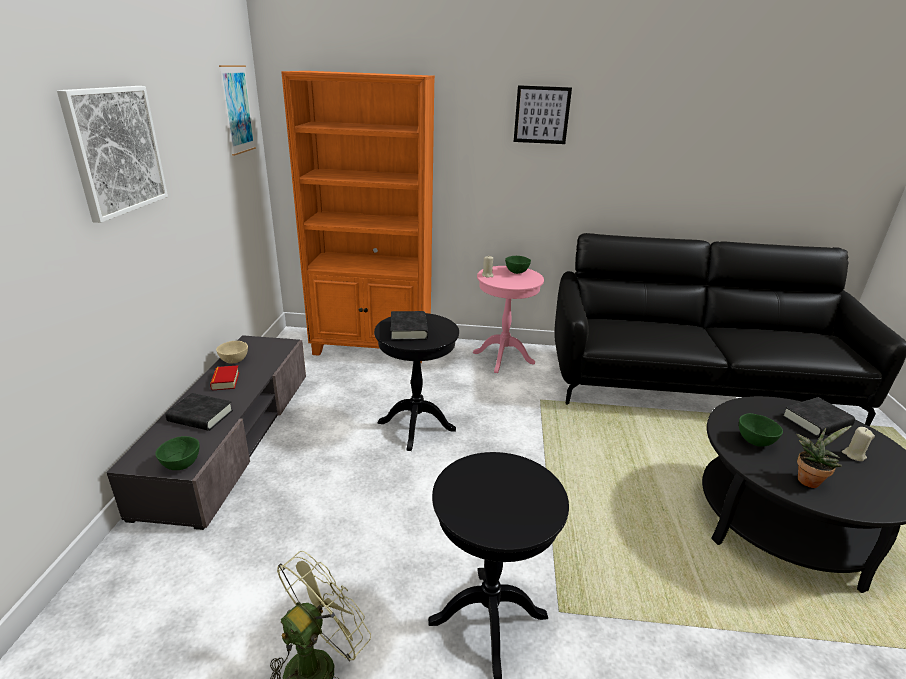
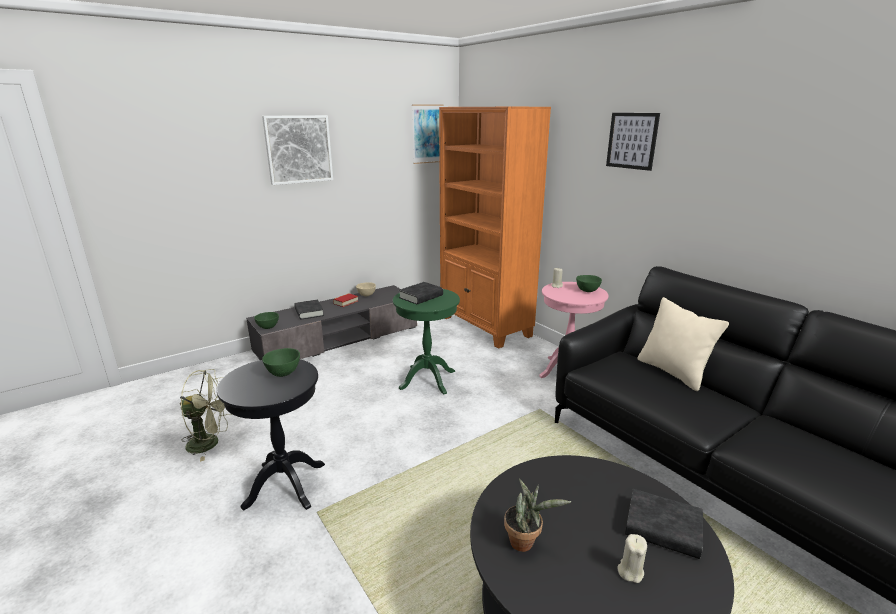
camera: 50 degrees right, 5 degrees down
black side table [374,313,459,451] -> green side table [393,289,460,395]
green bowl [739,413,783,447] -> green bowl moved to [262,348,300,377]
none -> beige pillow [637,297,729,391]

